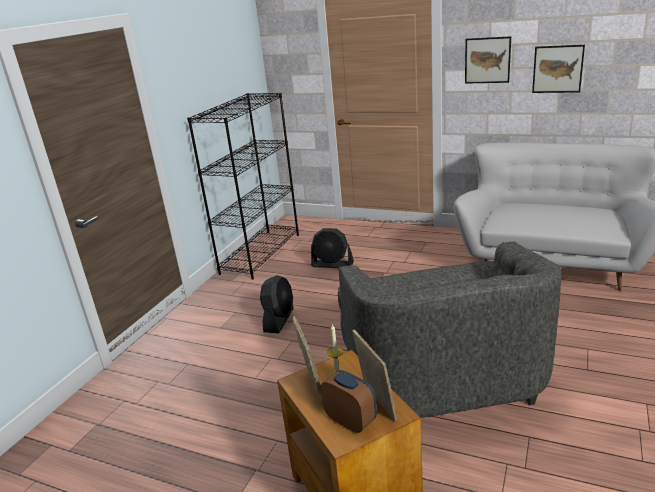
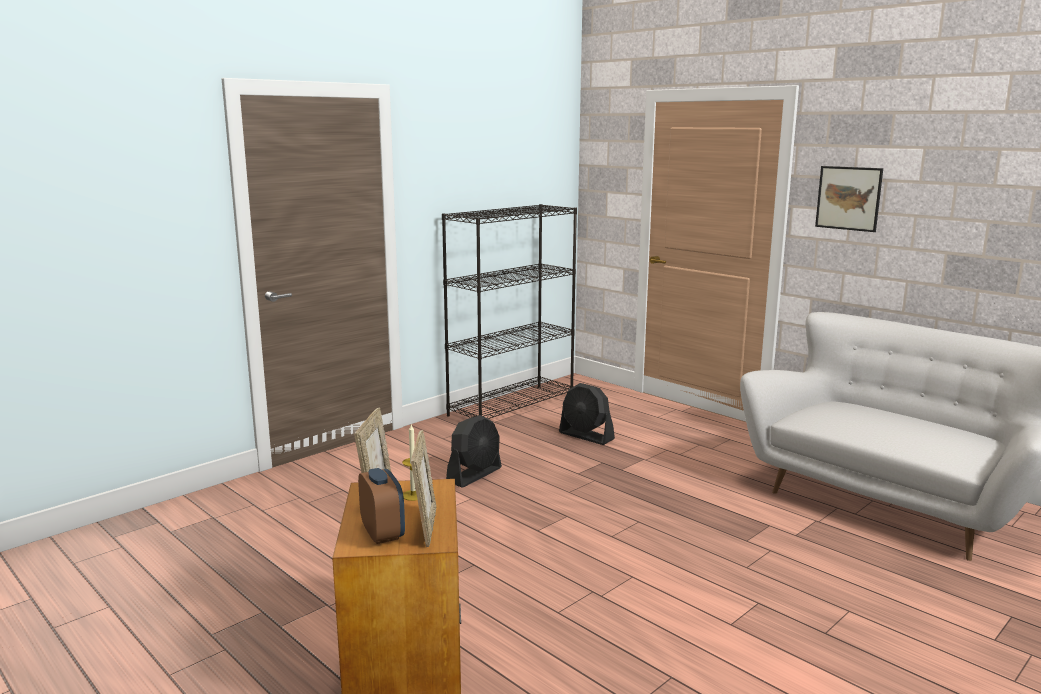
camera: 20 degrees right, 10 degrees down
grey armchair [338,241,561,418] -> none
picture [532,45,585,93] -> none

